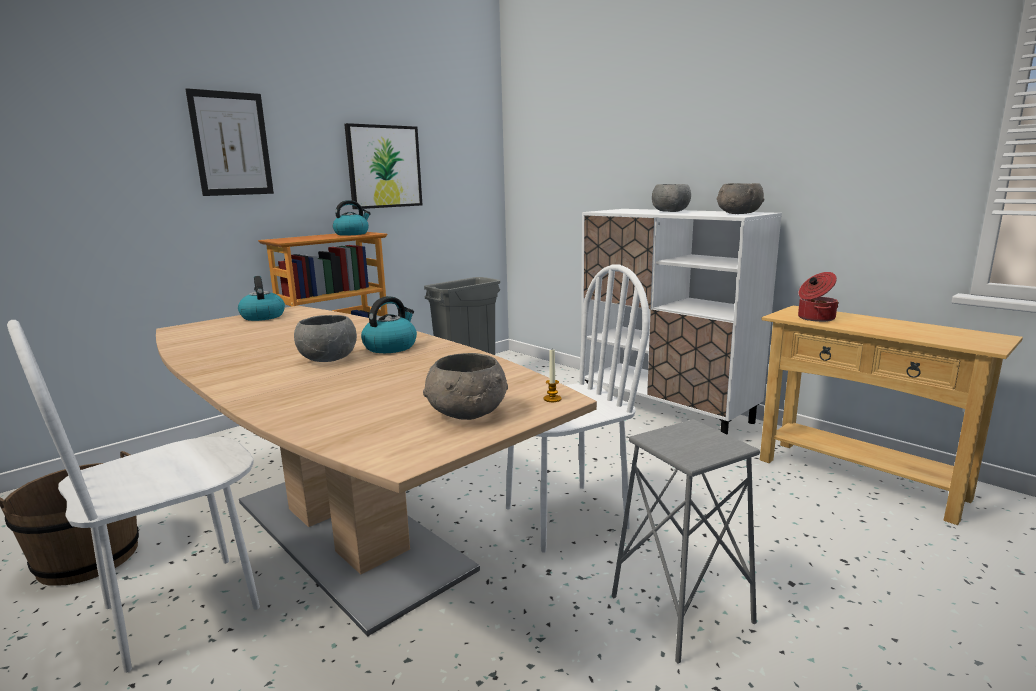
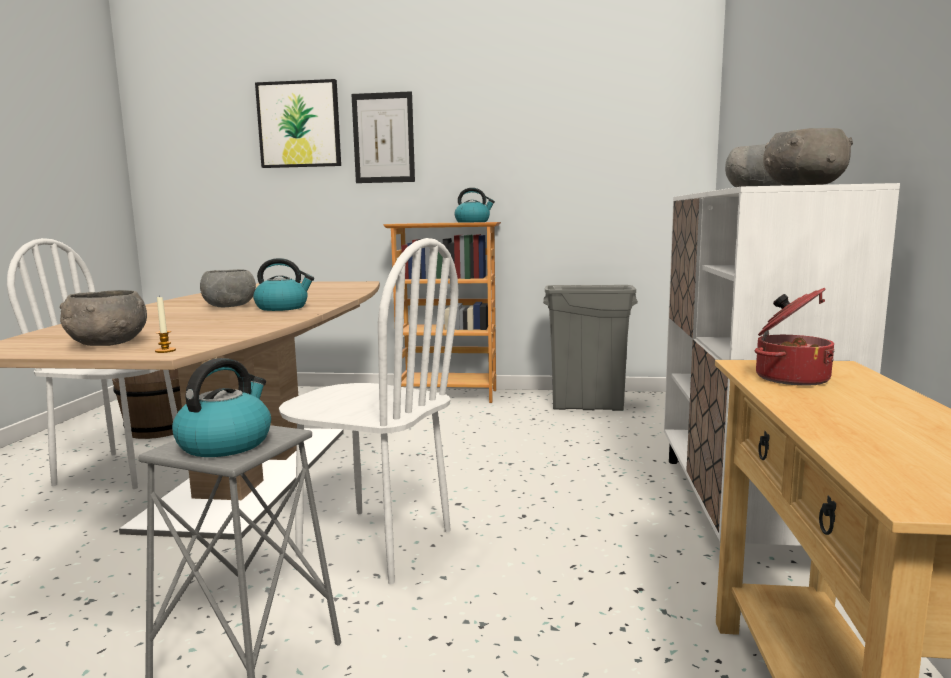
camera: 50 degrees right, 5 degrees down
kettle [238,276,285,321] -> kettle moved to [172,358,271,457]
picture [344,123,422,209] -> picture moved to [255,79,341,168]

